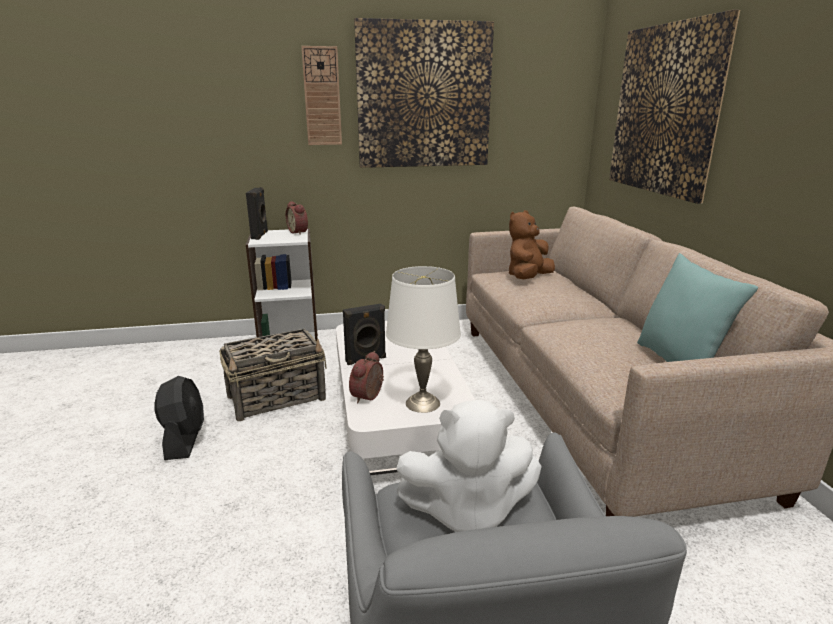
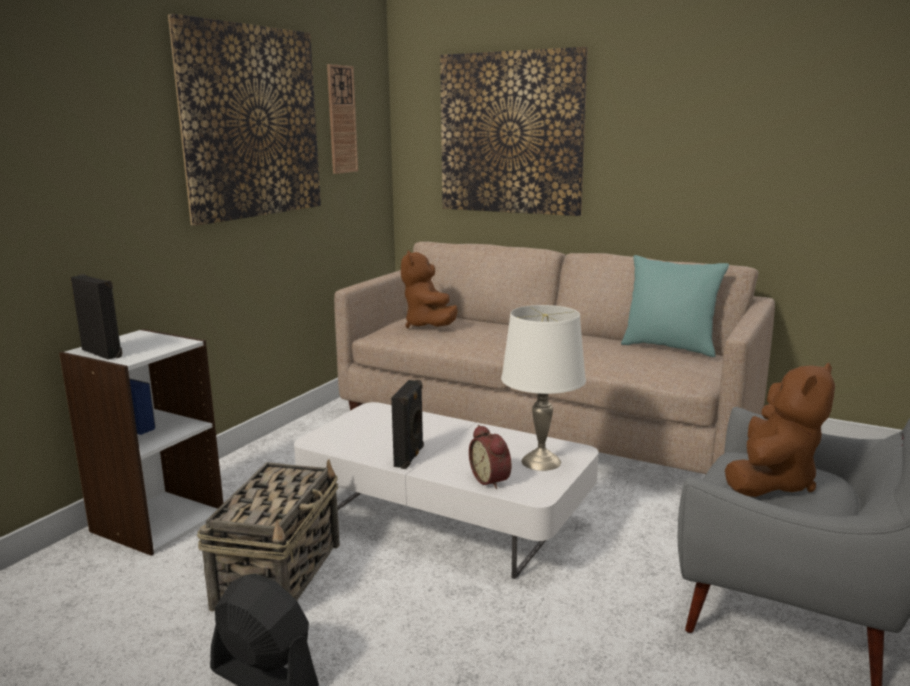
camera: 50 degrees left, 5 degrees down
alarm clock [286,201,308,235] -> none
wall clock [301,46,342,145] -> wall clock moved to [327,64,358,174]
white plush toy [397,399,542,532] -> brown plush toy [725,363,835,497]

